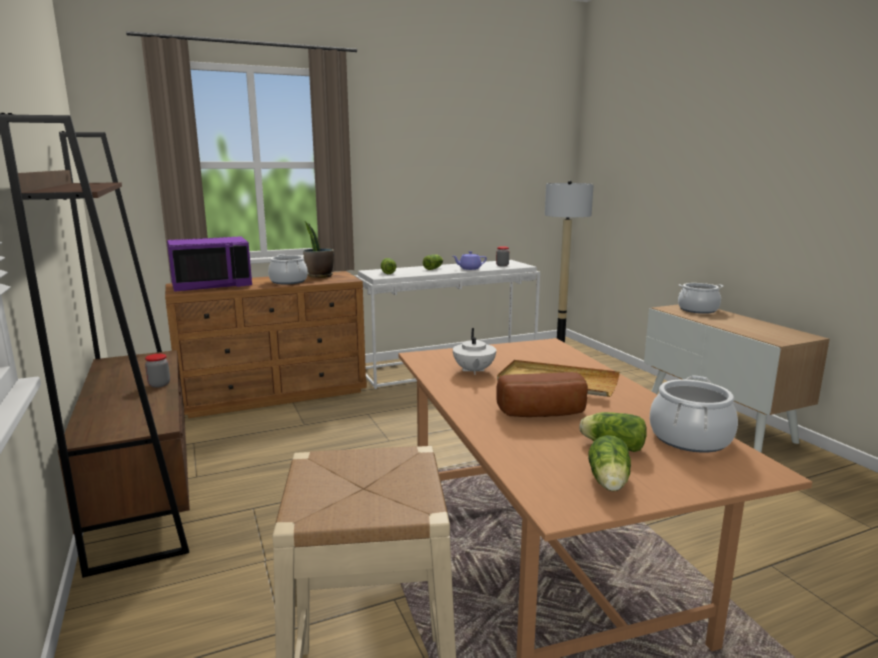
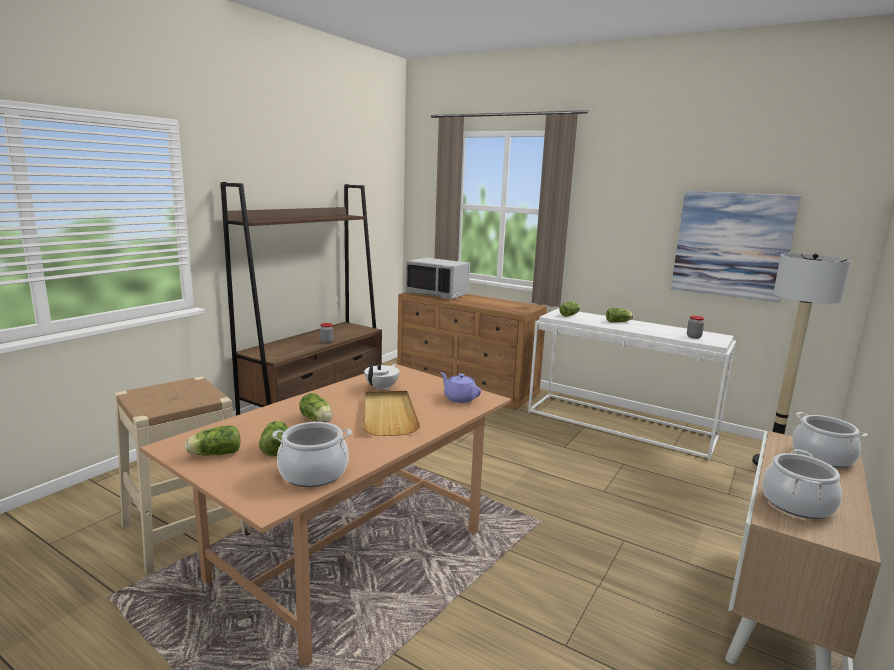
camera: 55 degrees right, 0 degrees up
purple microwave [167,236,252,292] -> grey microwave [406,257,470,299]
cooking pot [268,254,308,285] -> cooking pot moved to [762,449,842,519]
potted plant [303,222,334,278] -> none
purple teapot [453,251,487,270] -> purple teapot moved to [440,372,481,403]
white teapot [453,328,496,375] -> white teapot turned 150 degrees clockwise [364,363,400,391]
bread [496,372,588,417] -> lettuce [299,393,333,422]
none -> picture [671,191,801,302]

